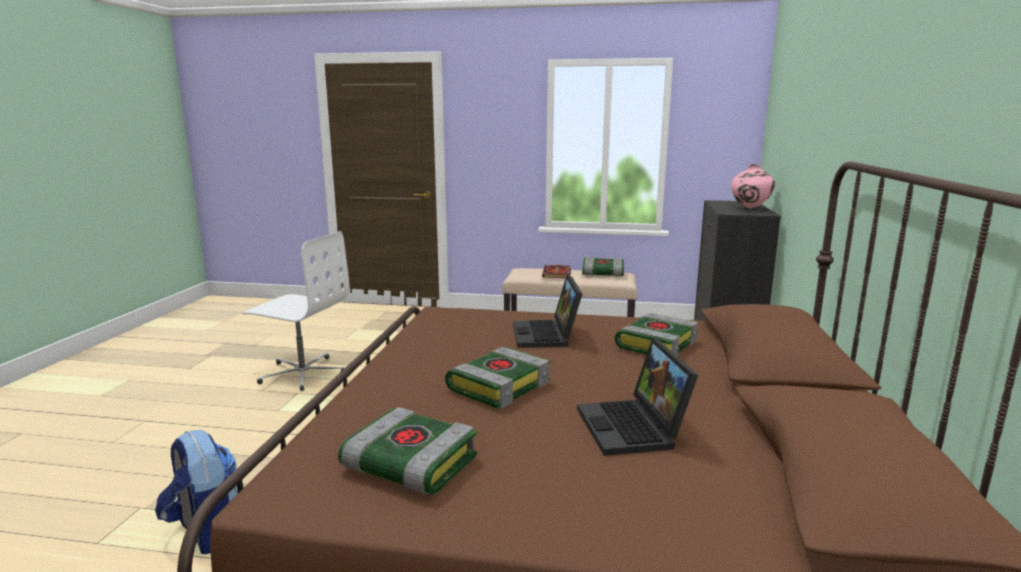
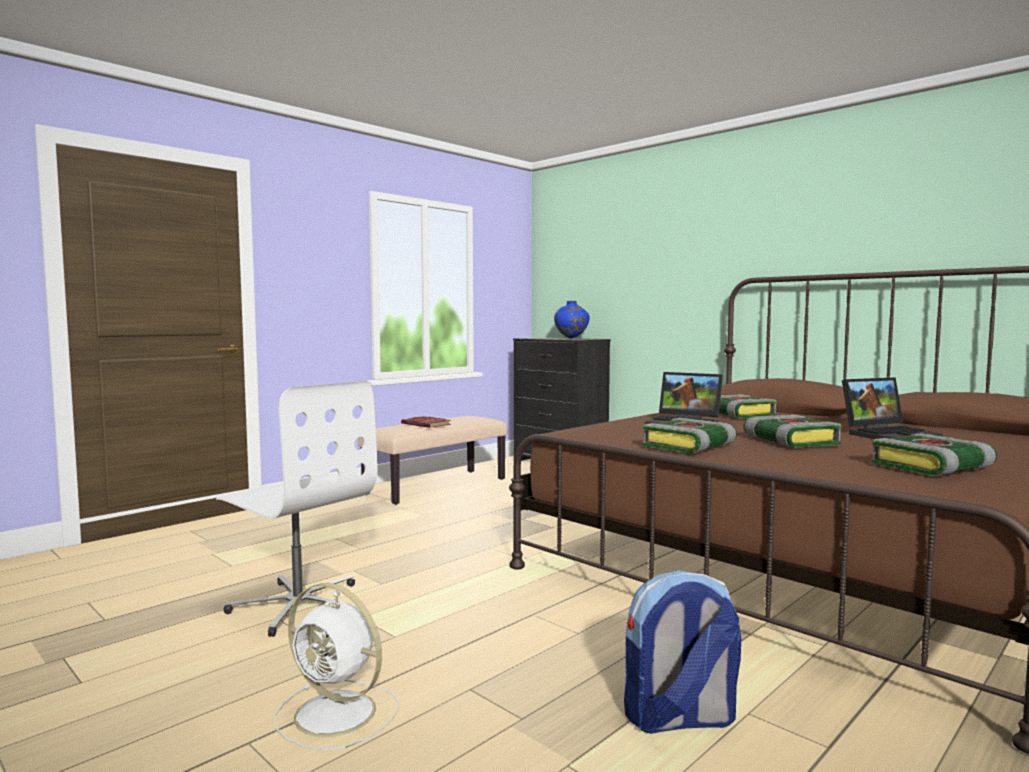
camera: 55 degrees left, 10 degrees down
white office chair [242,231,349,391] -> white office chair turned 75 degrees clockwise [216,381,378,637]
laptop [577,339,698,456] -> laptop turned 45 degrees counterclockwise [842,377,943,439]
book [582,257,624,277] -> book moved to [643,418,737,453]
pink vase [731,164,775,209] -> blue vase [554,301,589,339]
none -> white fan [275,583,399,750]

